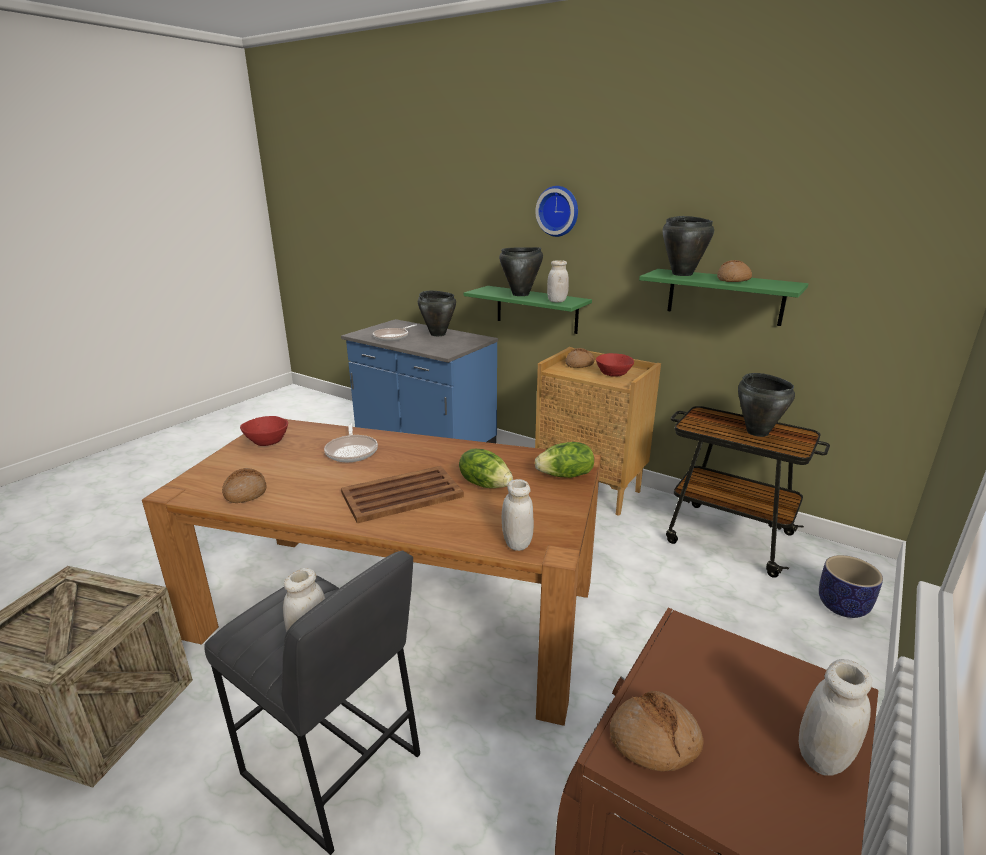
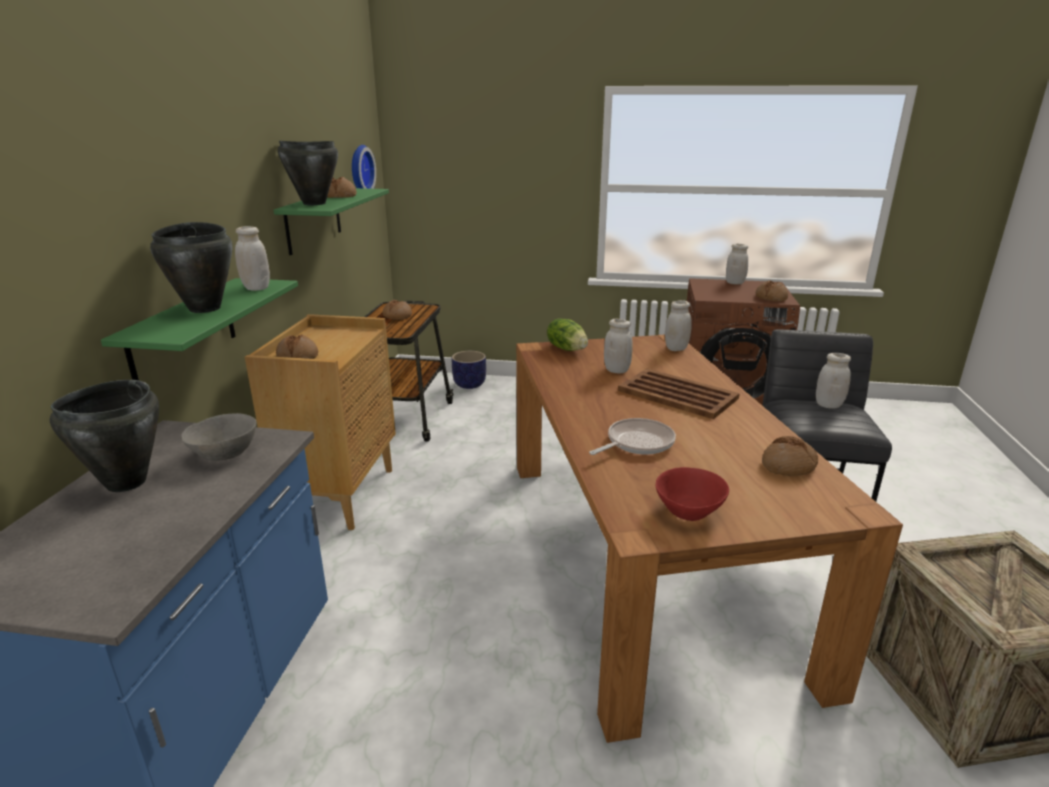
camera: 115 degrees left, 0 degrees up
frying pan [373,324,417,341] -> none
lettuce [459,449,513,488] -> white jar [604,319,633,373]
wall clock [535,186,578,237] -> wall clock moved to [352,145,376,189]
red bowl [596,353,634,377] -> none
black cooking pot [738,373,795,437] -> bread [382,300,412,320]
none -> grey bowl [181,413,257,461]

